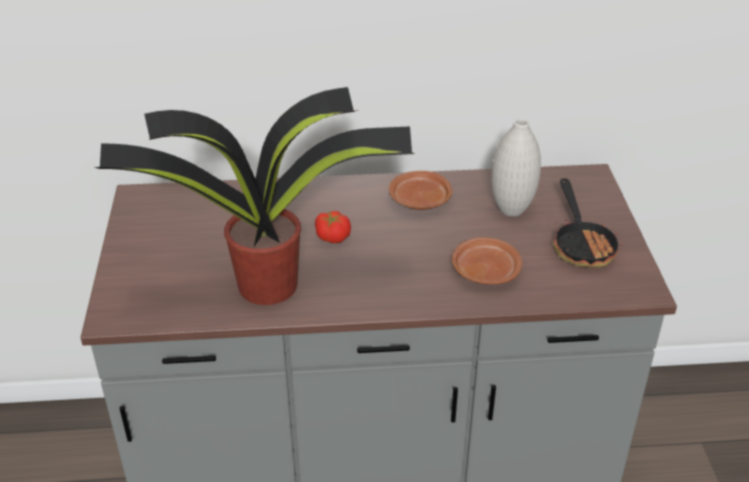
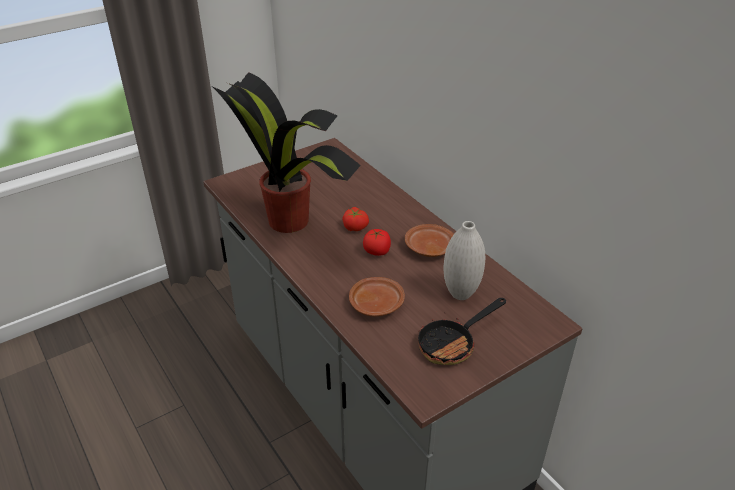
camera: 60 degrees right, 0 degrees up
none -> tomato [363,229,391,256]

